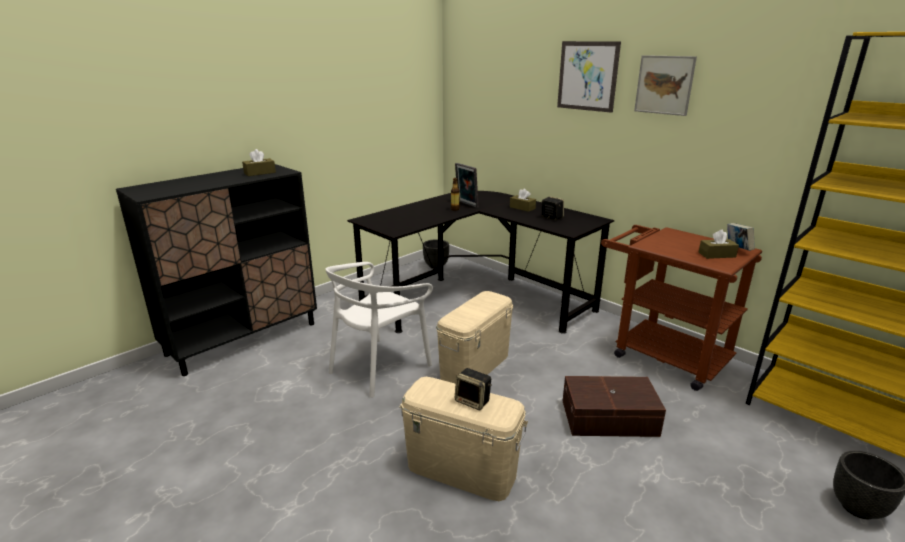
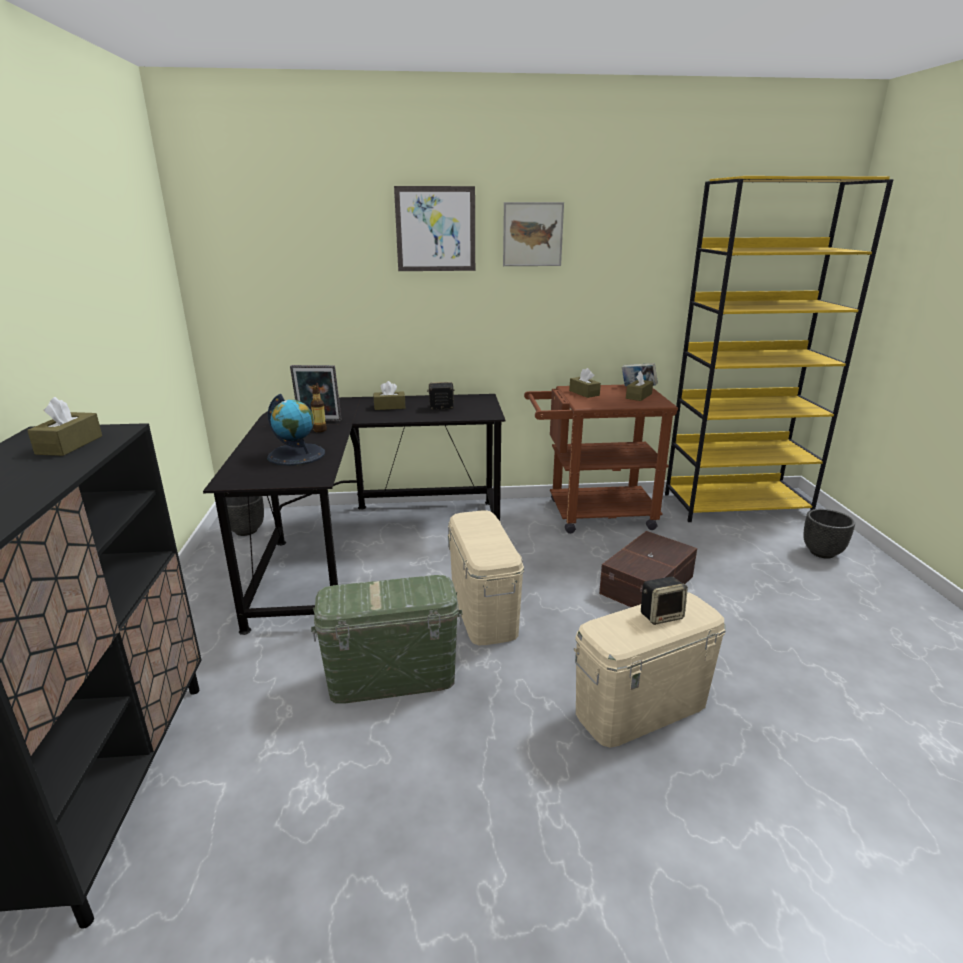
camera: 50 degrees left, 0 degrees up
white chair [325,262,433,398] -> green storage box [311,575,462,704]
none -> globe [267,394,325,466]
none -> brown tissue box [569,368,601,398]

